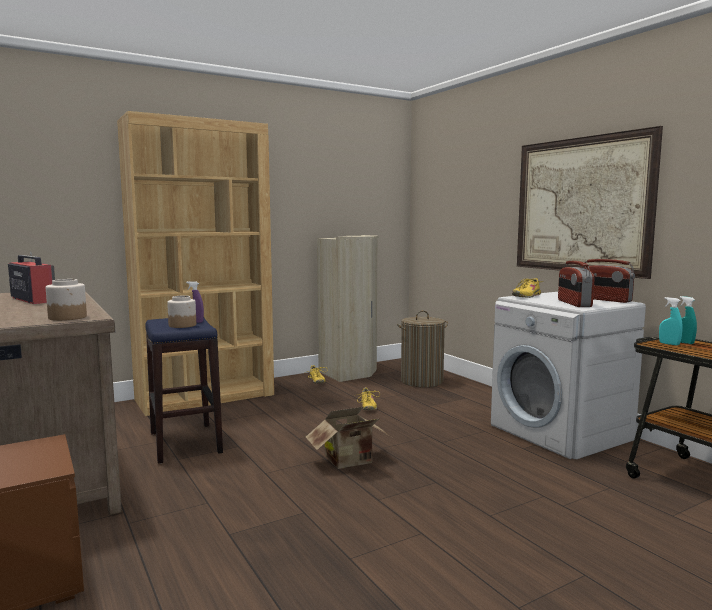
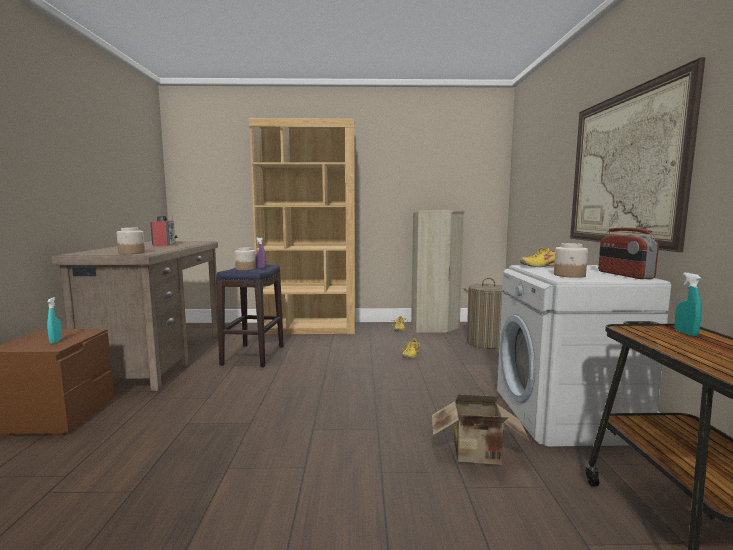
camera: 30 degrees right, 0 degrees up
cardboard box [306,407,391,469] -> cardboard box moved to [432,394,531,465]
radio [558,261,595,307] -> jar [554,243,588,278]
turquoise spray bottle [659,297,683,345] -> turquoise spray bottle moved to [47,297,62,344]

